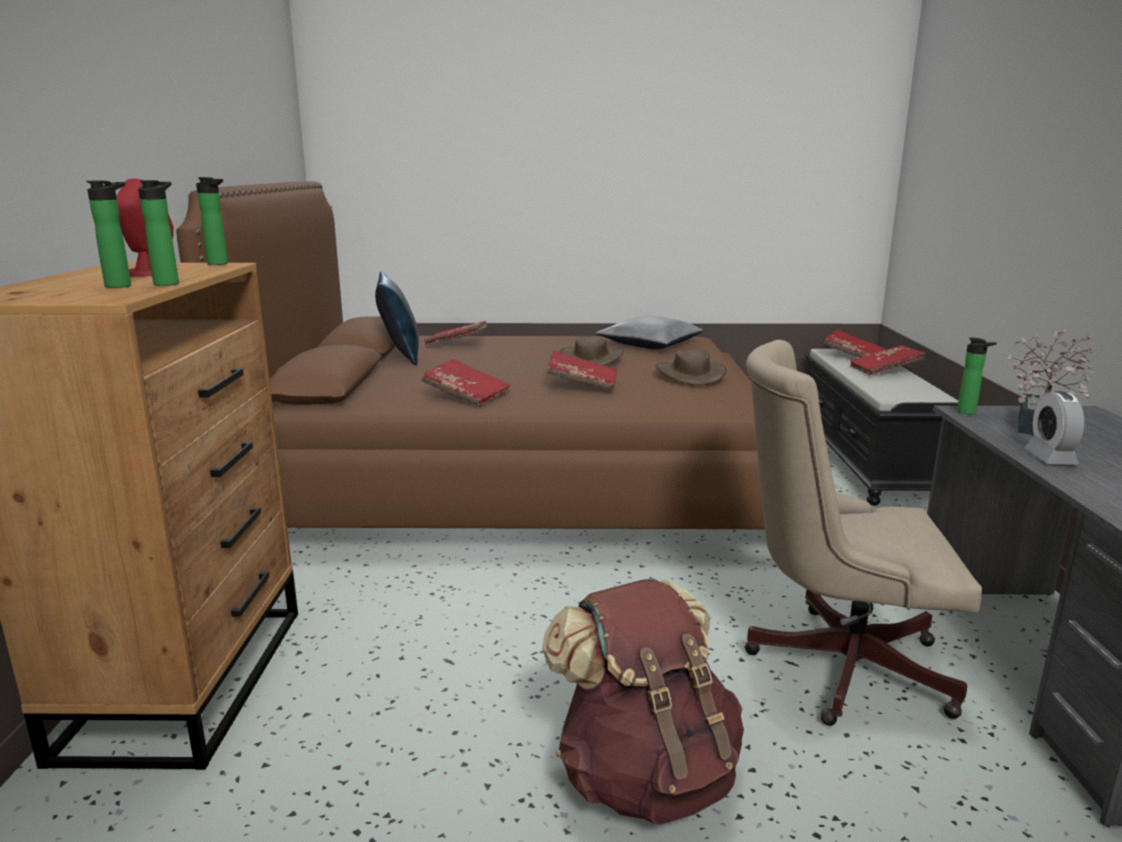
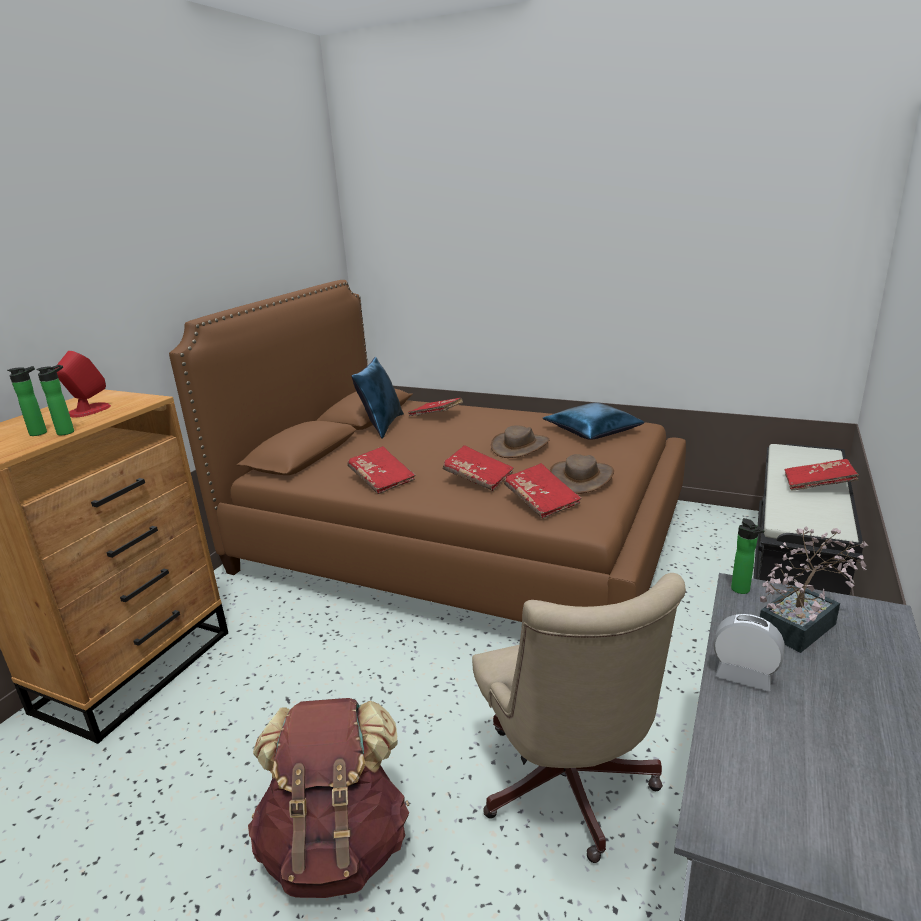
camera: 25 degrees right, 5 degrees up
bottle [196,177,228,265] -> none
grey pillow [596,316,703,349] -> blue pillow [542,402,644,440]
beige office chair [744,340,982,726] -> beige office chair turned 135 degrees counterclockwise [472,573,686,863]
red book [824,329,887,357] -> red book moved to [504,463,581,519]
alarm clock [1024,391,1085,465] -> alarm clock turned 90 degrees clockwise [713,614,785,691]

